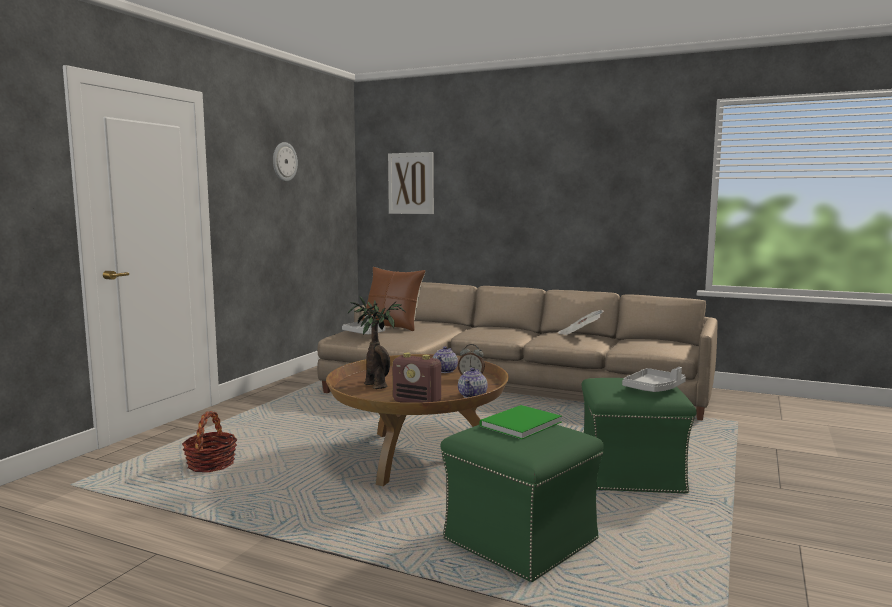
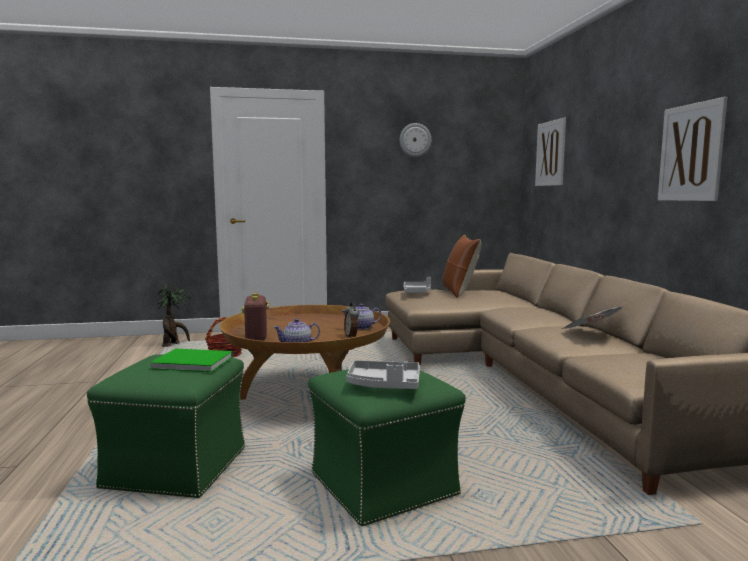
camera: 55 degrees right, 0 degrees up
potted plant [347,296,405,389] -> potted plant moved to [154,284,190,347]
none -> picture [658,97,728,201]

